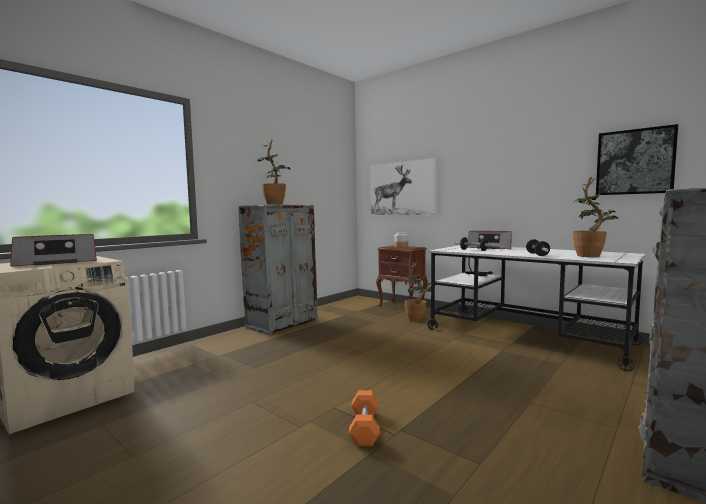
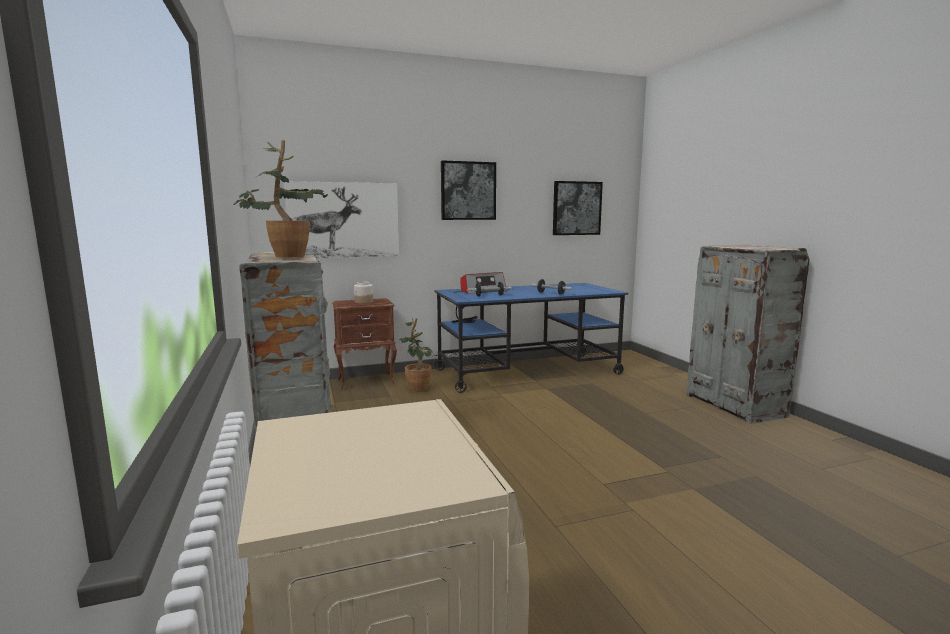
camera: 60 degrees left, 5 degrees up
radio [10,234,97,266] -> none
orange dumbbell [349,390,380,446] -> none
white desk [428,245,646,371] -> blue desk [434,283,628,393]
potted plant [573,177,619,257] -> none
none -> picture [441,160,496,220]

